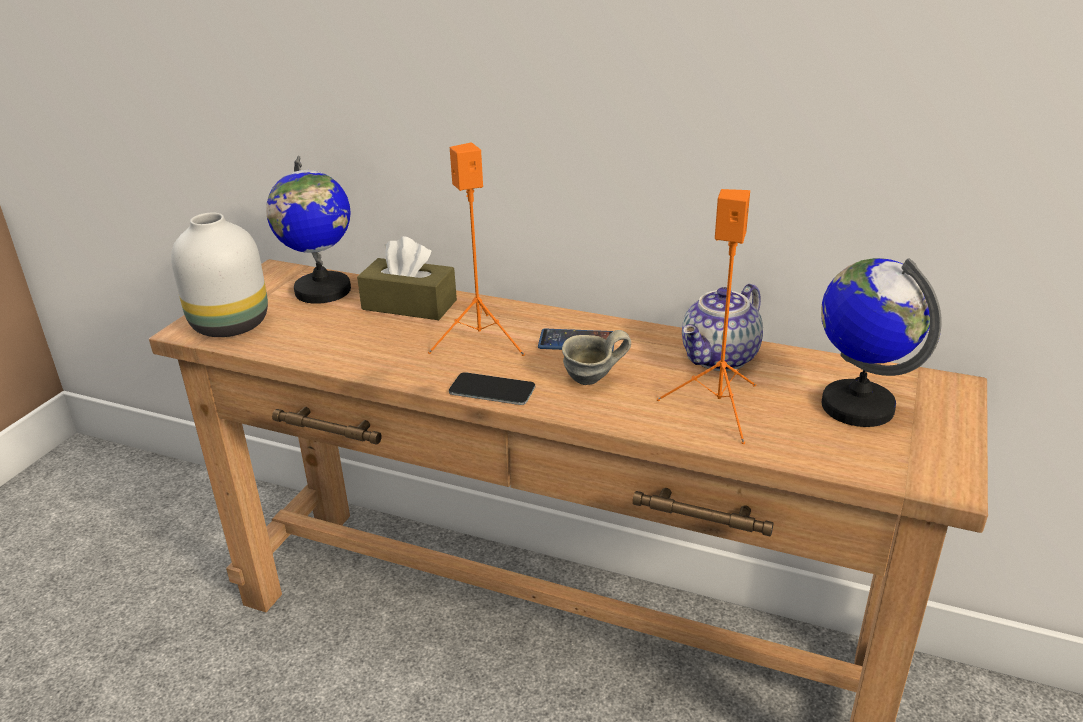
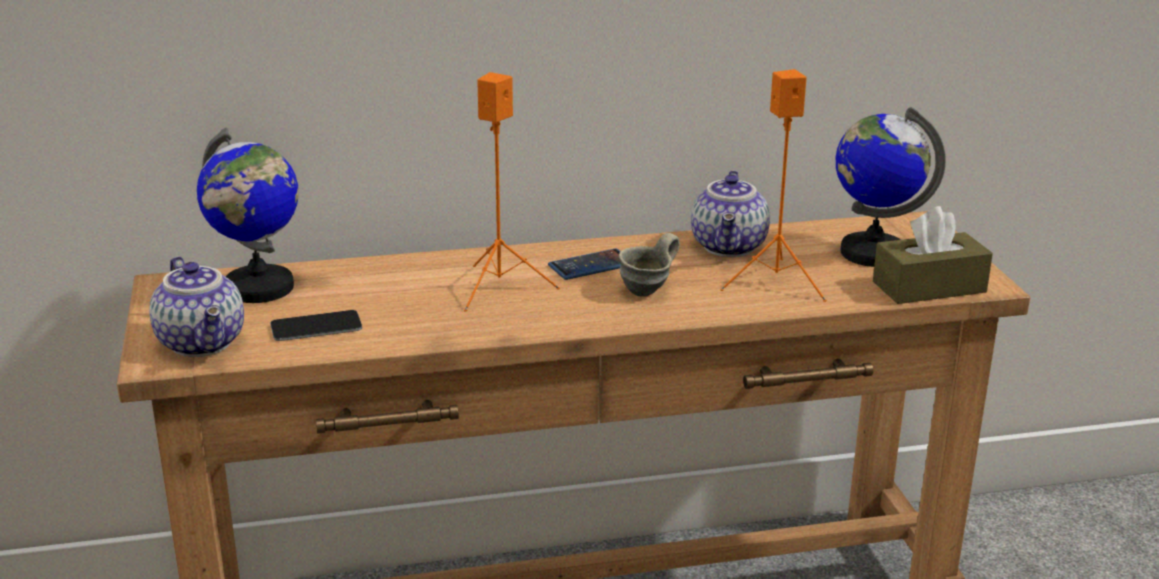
camera: 35 degrees left, 5 degrees down
white vase [171,213,268,337] -> teapot [149,256,244,357]
brown tissue box [357,236,457,320] -> brown tissue box moved to [873,206,993,304]
phone [449,372,535,405] -> phone moved to [270,310,362,341]

